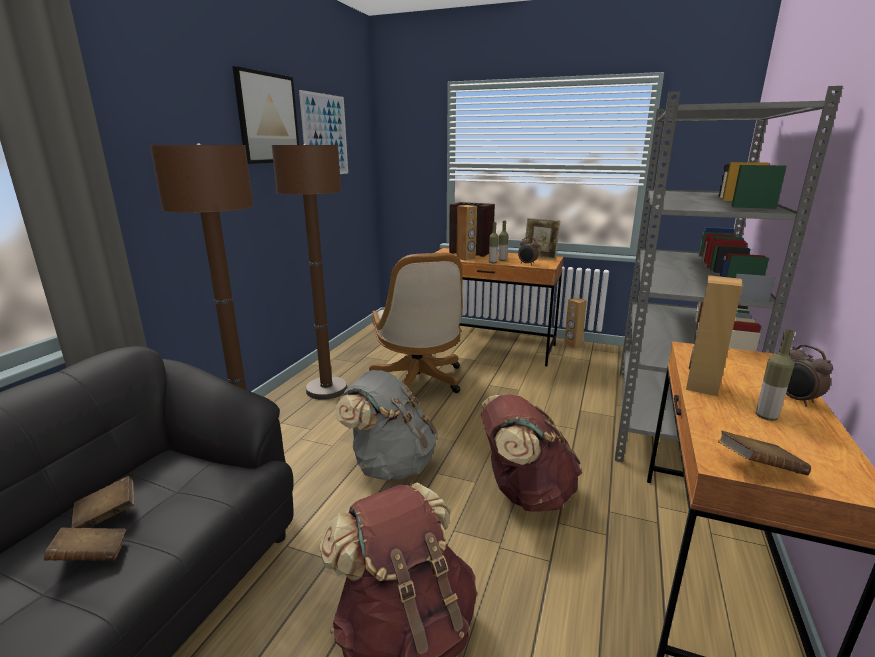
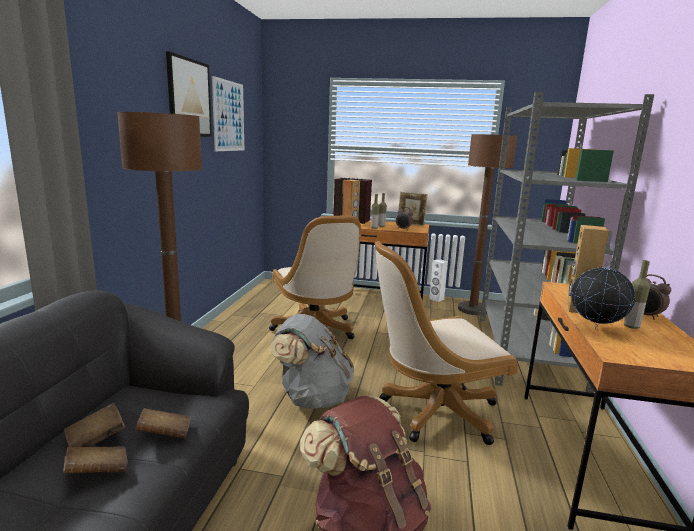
camera: 10 degrees left, 5 degrees down
brown floor lamp [272,144,347,400] -> brown floor lamp moved to [458,134,517,315]
brown backpack [481,394,582,512] -> office chair [375,241,518,445]
brown speaker [564,298,587,349] -> white speaker [429,260,448,302]
brown book [718,431,811,475] -> brown book moved to [135,408,191,438]
none -> globe [571,262,635,330]

